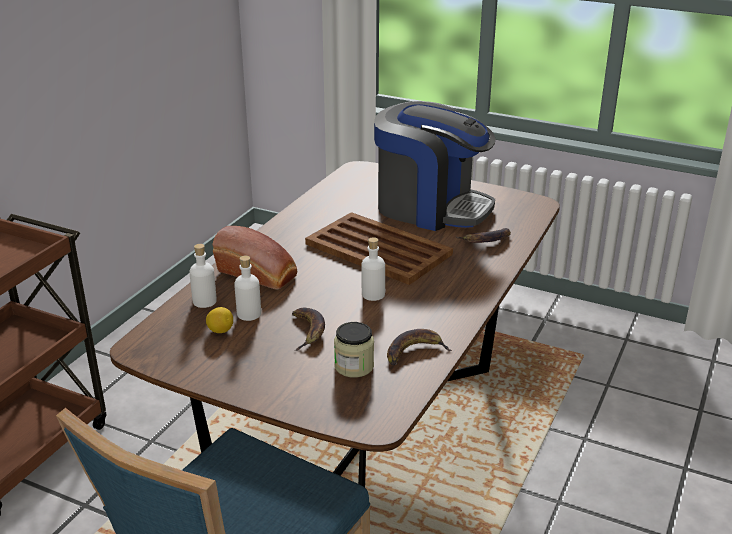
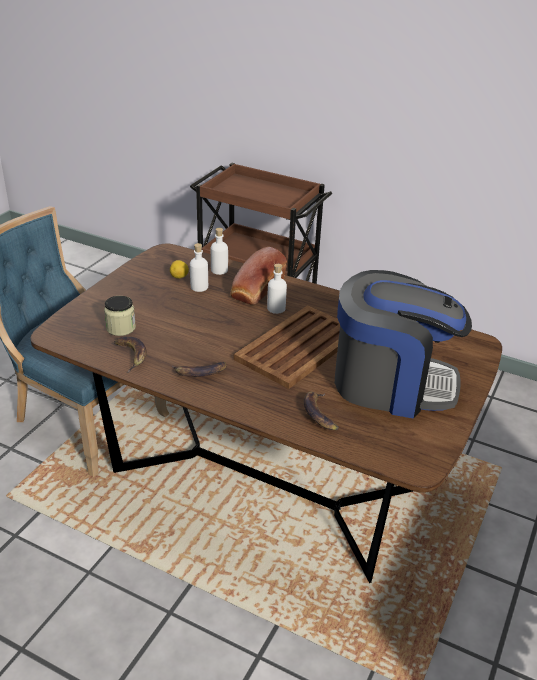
camera: 90 degrees right, 5 degrees up
banana [292,308,325,351] -> banana moved to [172,362,226,377]
white bottle [361,237,385,301] -> white bottle moved to [267,264,287,314]
coffee machine [374,101,495,231] -> coffee machine turned 105 degrees counterclockwise [335,270,472,419]

